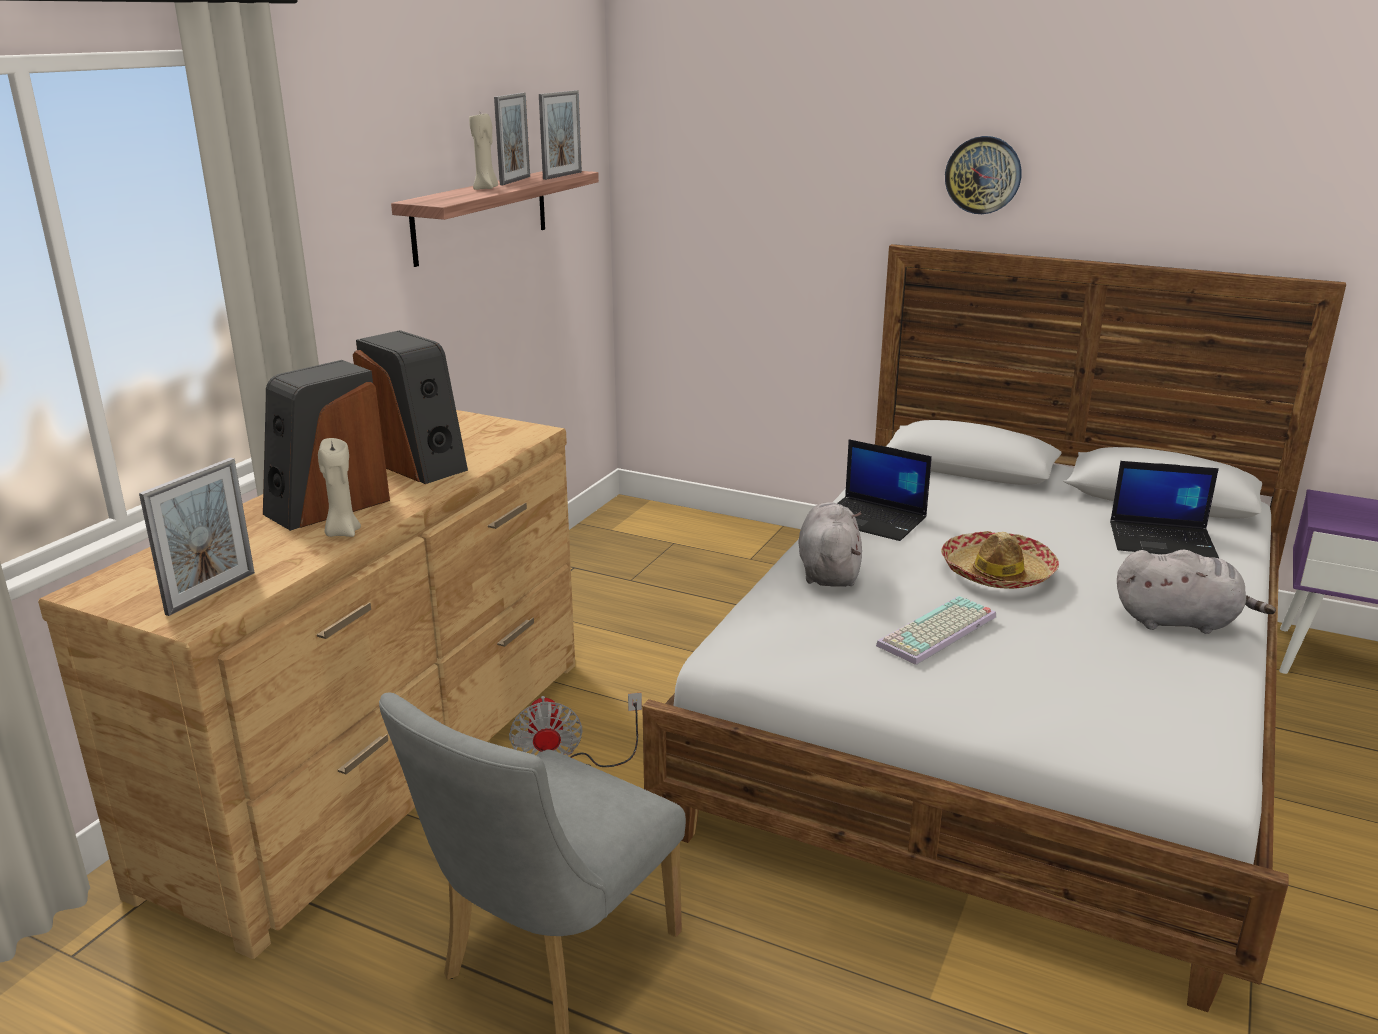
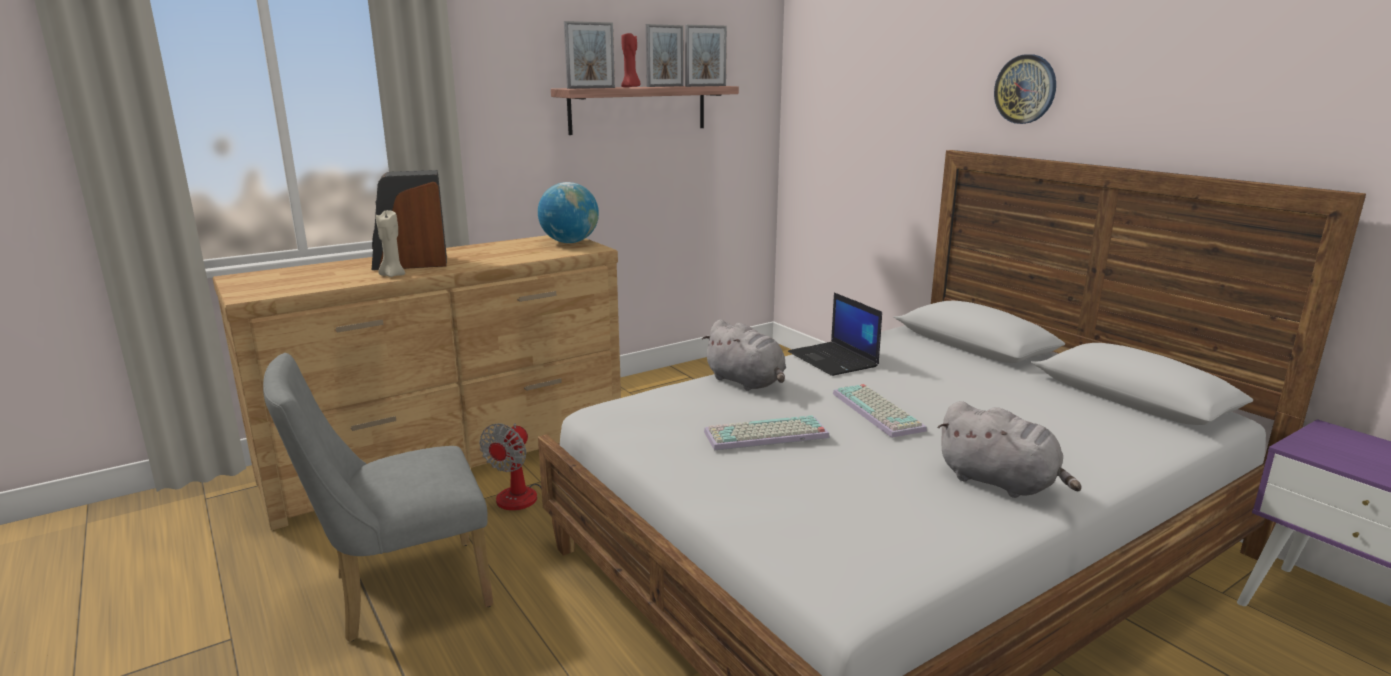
camera: 30 degrees right, 5 degrees down
picture frame [139,458,255,616] -> picture frame moved to [564,21,615,89]
speaker [353,330,468,484] -> none
beige candle [469,114,498,190] -> red candle [621,33,641,87]
grey plush toy [799,502,862,587] -> grey plush toy turned 105 degrees clockwise [702,319,786,391]
hat [941,531,1059,589] -> keyboard [833,384,927,438]
laptop [1110,461,1219,558] -> none
none -> globe [538,182,599,243]

